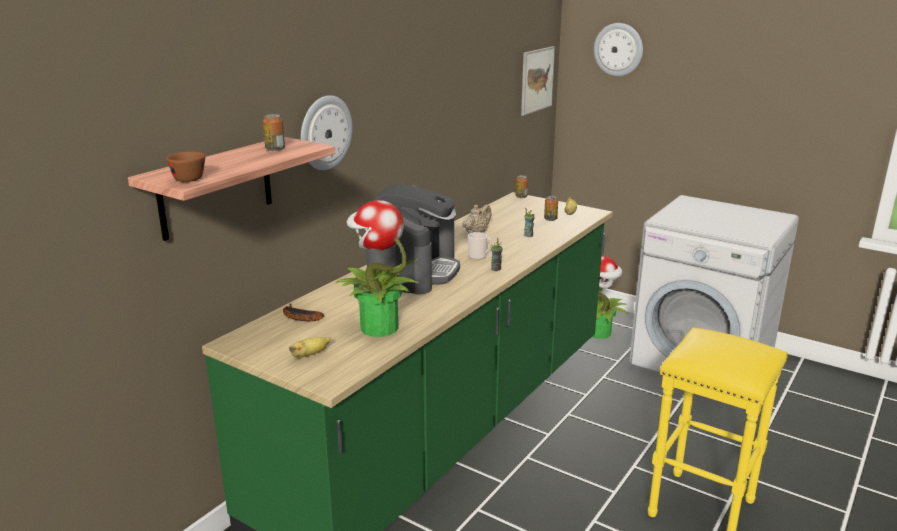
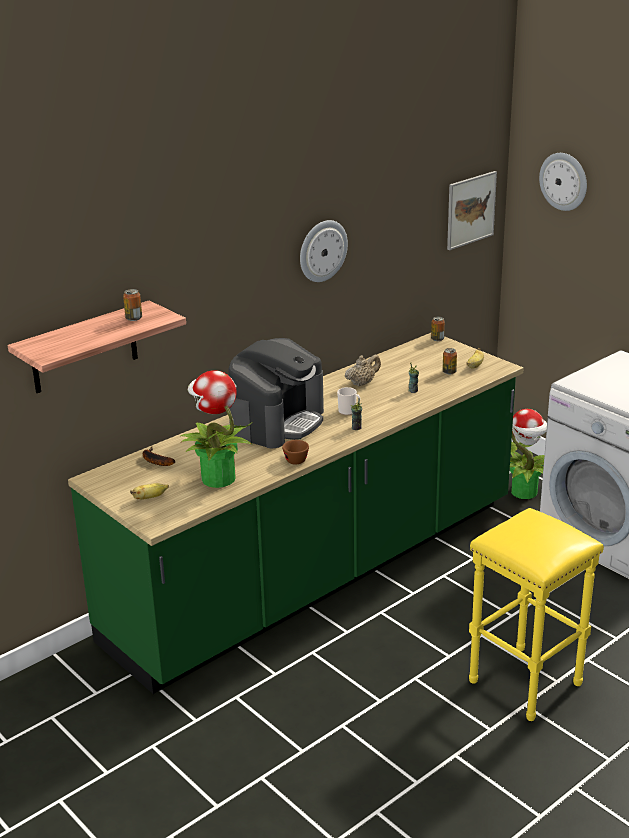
camera: 15 degrees right, 5 degrees up
brown cup [166,151,205,182] -> brown cup moved to [282,440,309,465]
wall clock [301,95,353,170] -> wall clock moved to [300,220,348,282]

